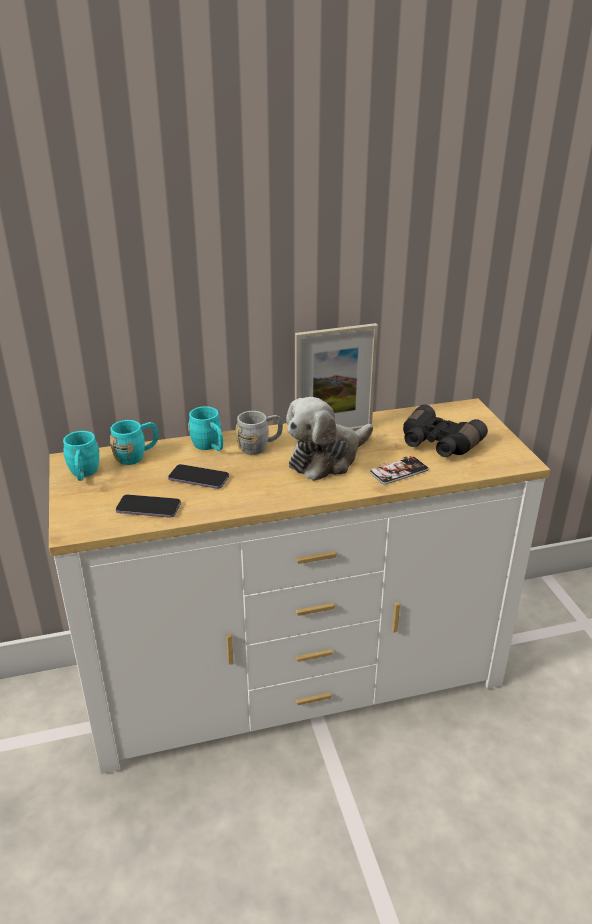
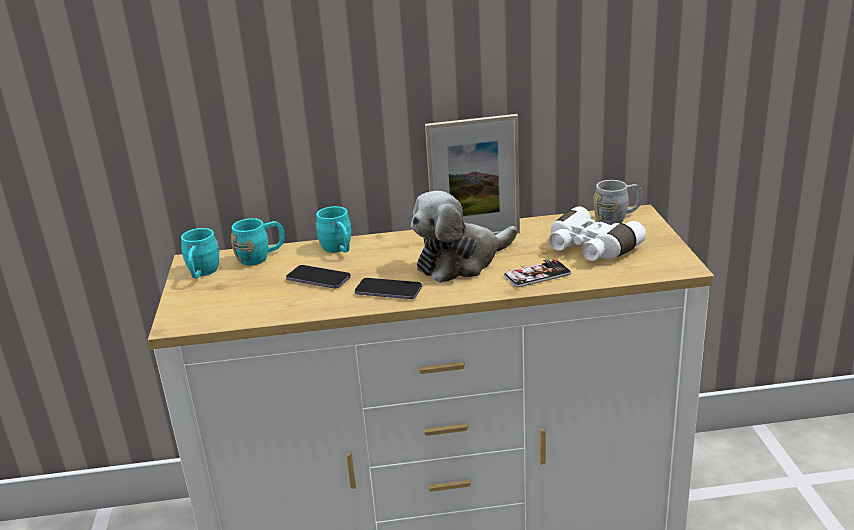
camera: 10 degrees right, 5 degrees down
phone [116,495,181,518] -> phone moved to [355,278,422,299]
grey mug [236,411,283,455] -> grey mug moved to [593,180,642,225]
black binoculars [403,404,488,457] -> white binoculars [549,206,646,261]

